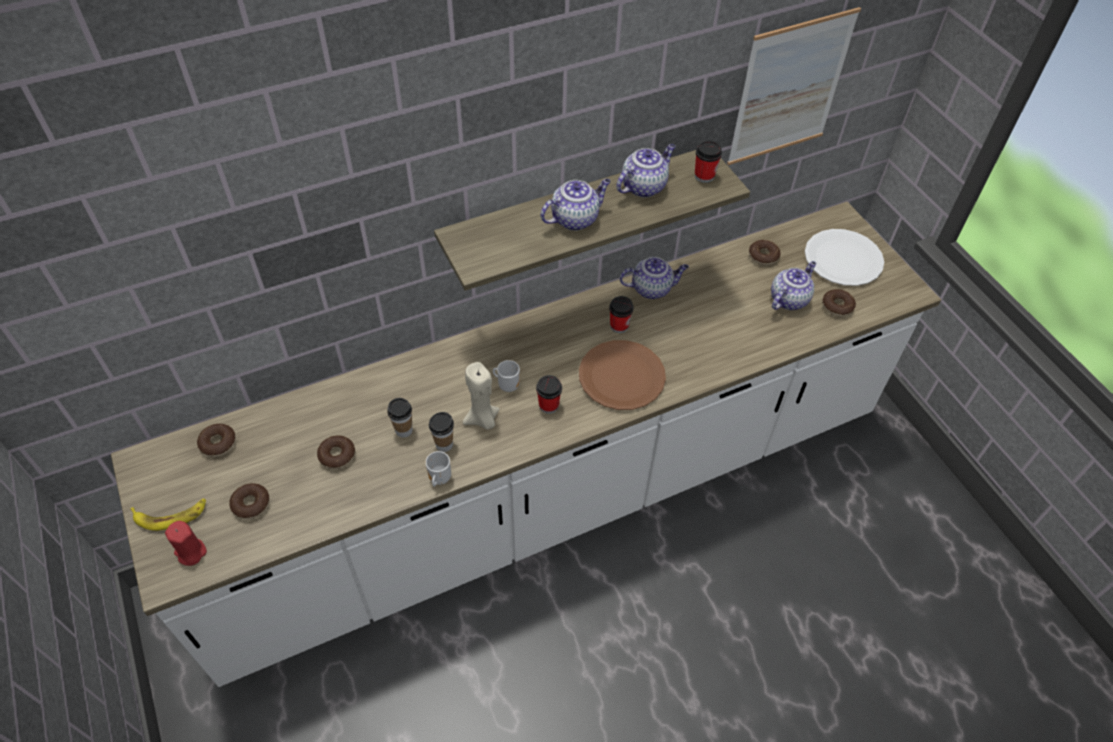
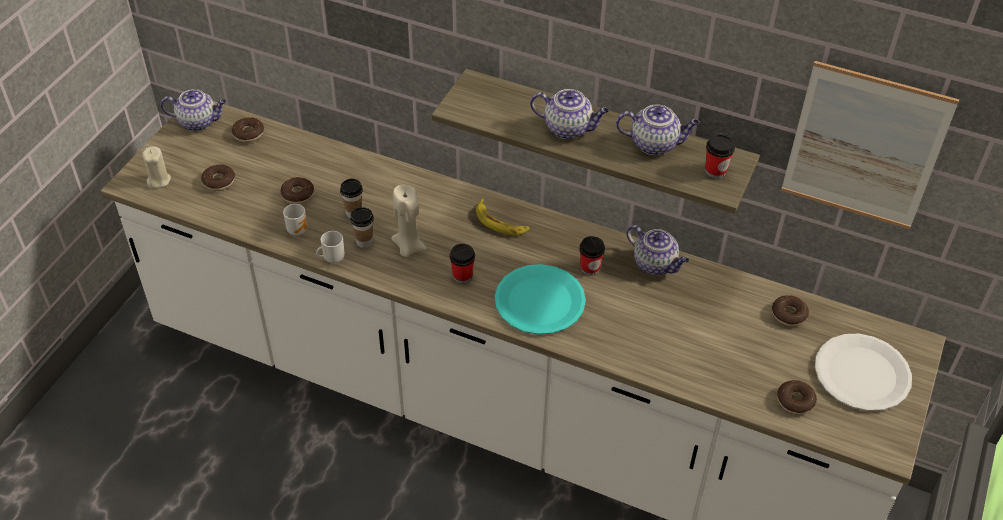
camera: 50 degrees right, 5 degrees down
banana [131,499,206,531] -> banana moved to [476,199,529,236]
red candle [165,521,207,566] -> beige candle [142,146,171,189]
mug [493,360,520,392] -> mug moved to [283,204,307,236]
brown plate [579,340,666,410] -> turquoise plate [495,264,586,334]
teapot [771,261,816,310] -> teapot moved to [161,89,226,131]

